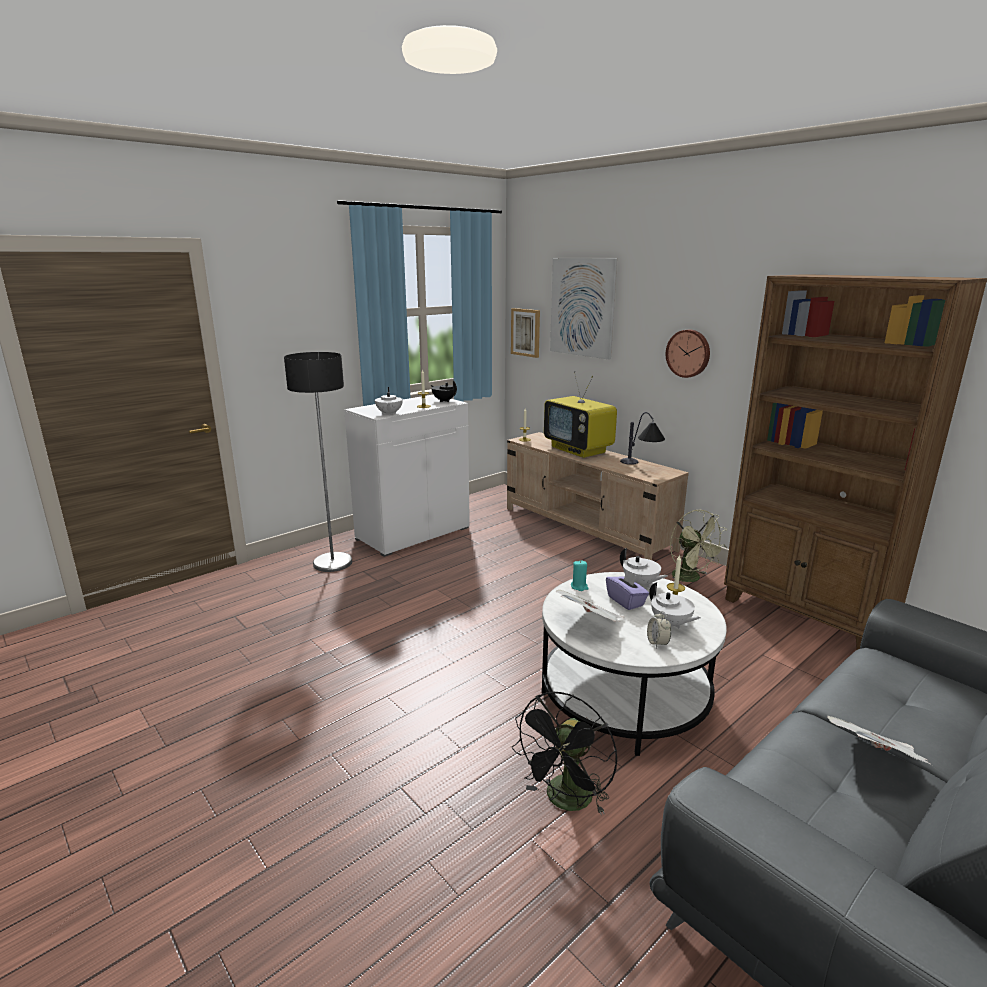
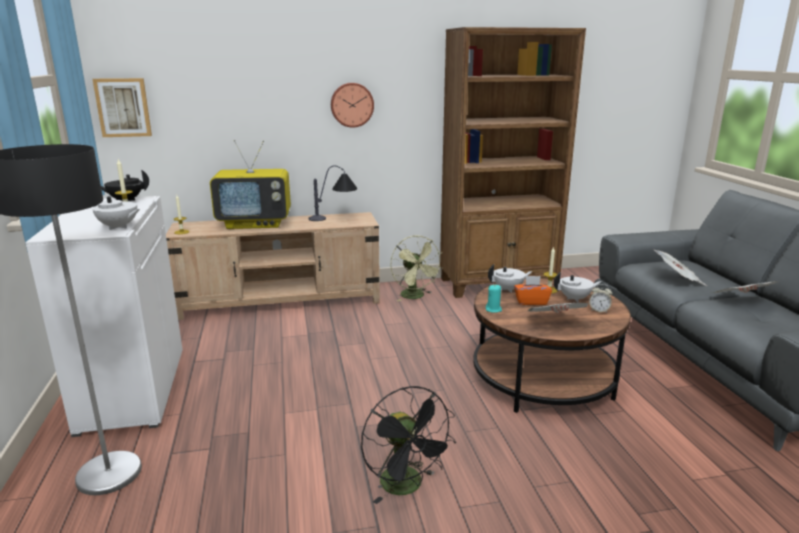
camera: 60 degrees left, 0 degrees up
black fan [511,692,617,815] -> black fan moved to [361,386,456,504]
white coffee table [542,572,727,756] -> brown coffee table [473,278,631,413]
picture [550,258,617,360] -> none
purple tissue box [606,570,649,610] -> orange tissue box [514,276,552,305]
green fan [670,510,727,582] -> green fan turned 60 degrees clockwise [390,235,443,301]
none -> newspaper [654,250,707,286]

